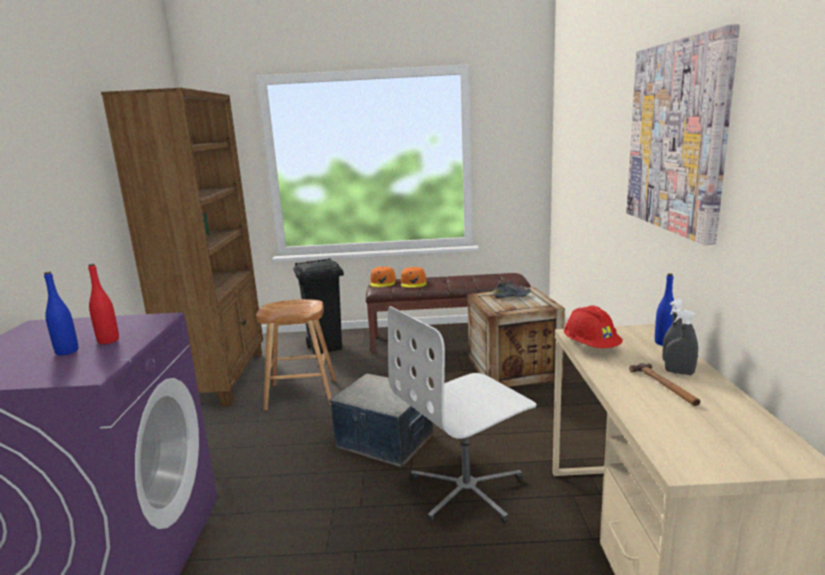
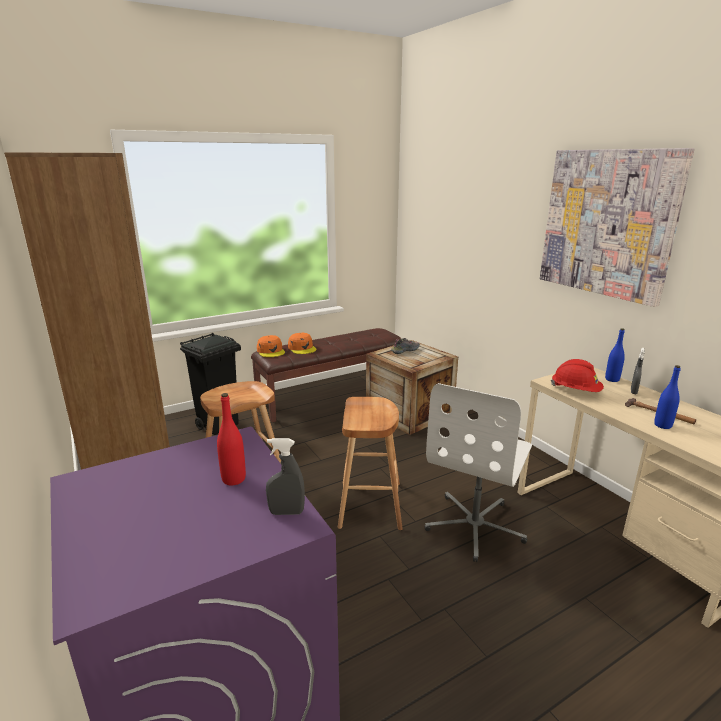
camera: 30 degrees left, 5 degrees up
blue bottle [44,271,78,355] -> blue bottle moved to [654,365,681,429]
storage box [329,374,433,467] -> brown stool [338,397,403,530]
grey spray bottle [665,309,698,375] -> grey spray bottle moved to [266,438,305,515]

